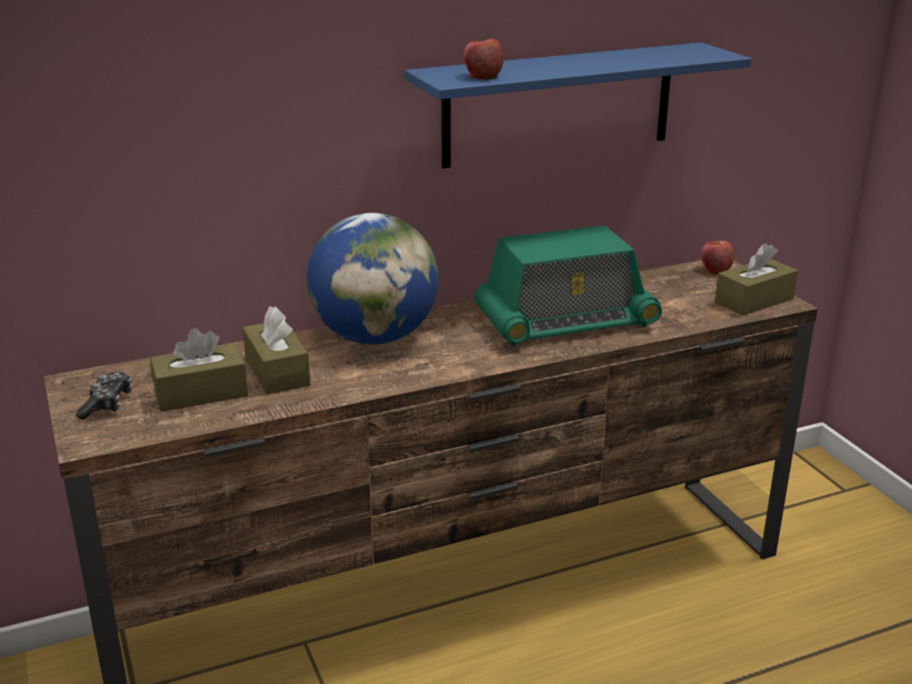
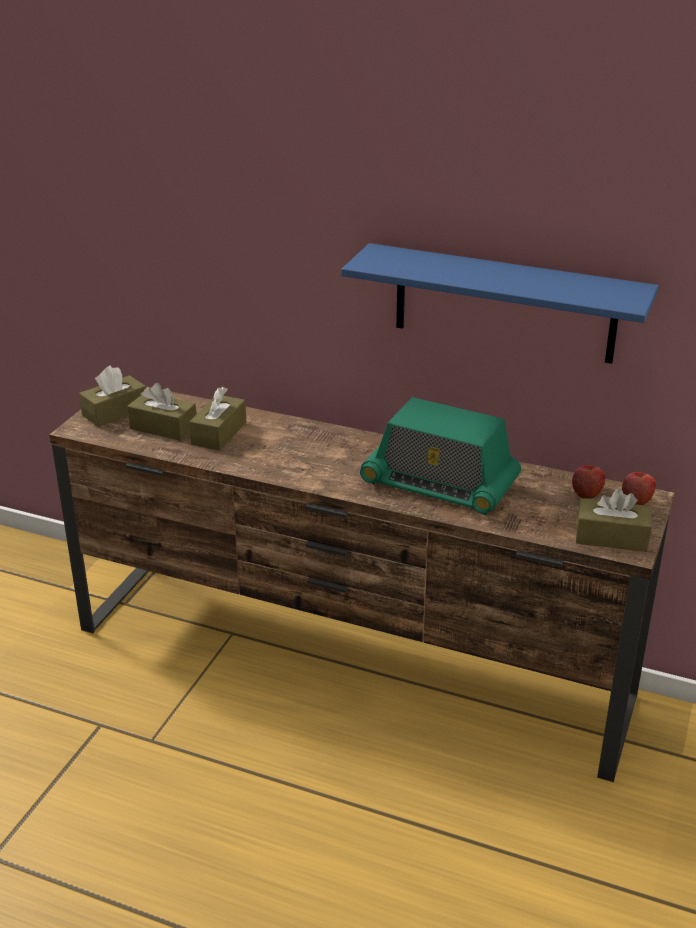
camera: 45 degrees right, 5 degrees up
game controller [76,371,132,419] -> brown tissue box [79,365,146,427]
globe [307,213,438,345] -> none
apple [463,39,504,80] -> apple moved to [572,465,605,499]

